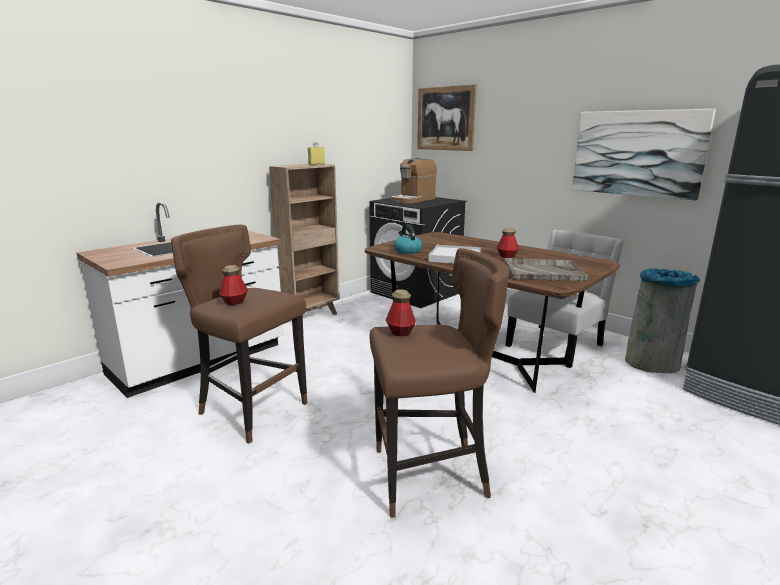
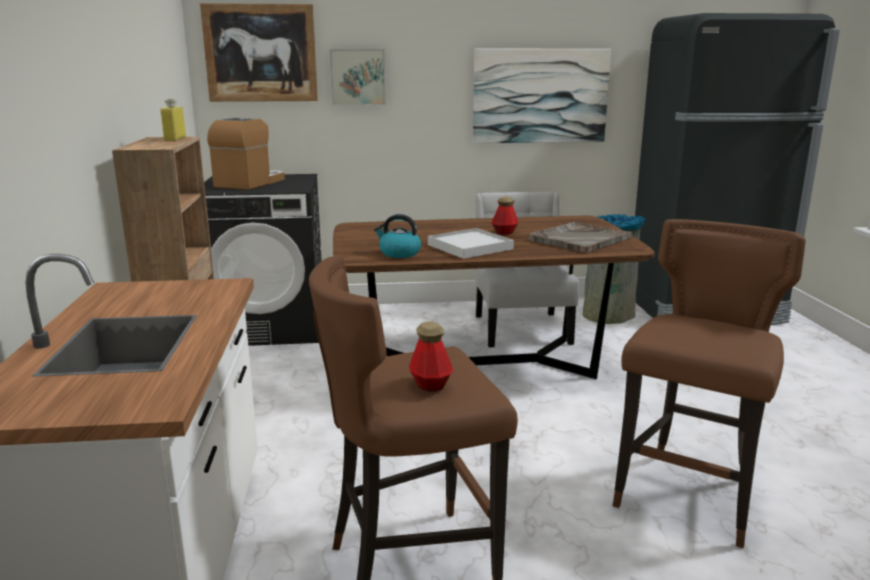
camera: 50 degrees left, 0 degrees up
bottle [386,289,416,336] -> none
coffee machine [391,158,437,204] -> coffee machine turned 150 degrees counterclockwise [207,117,285,190]
none -> picture [330,49,386,106]

